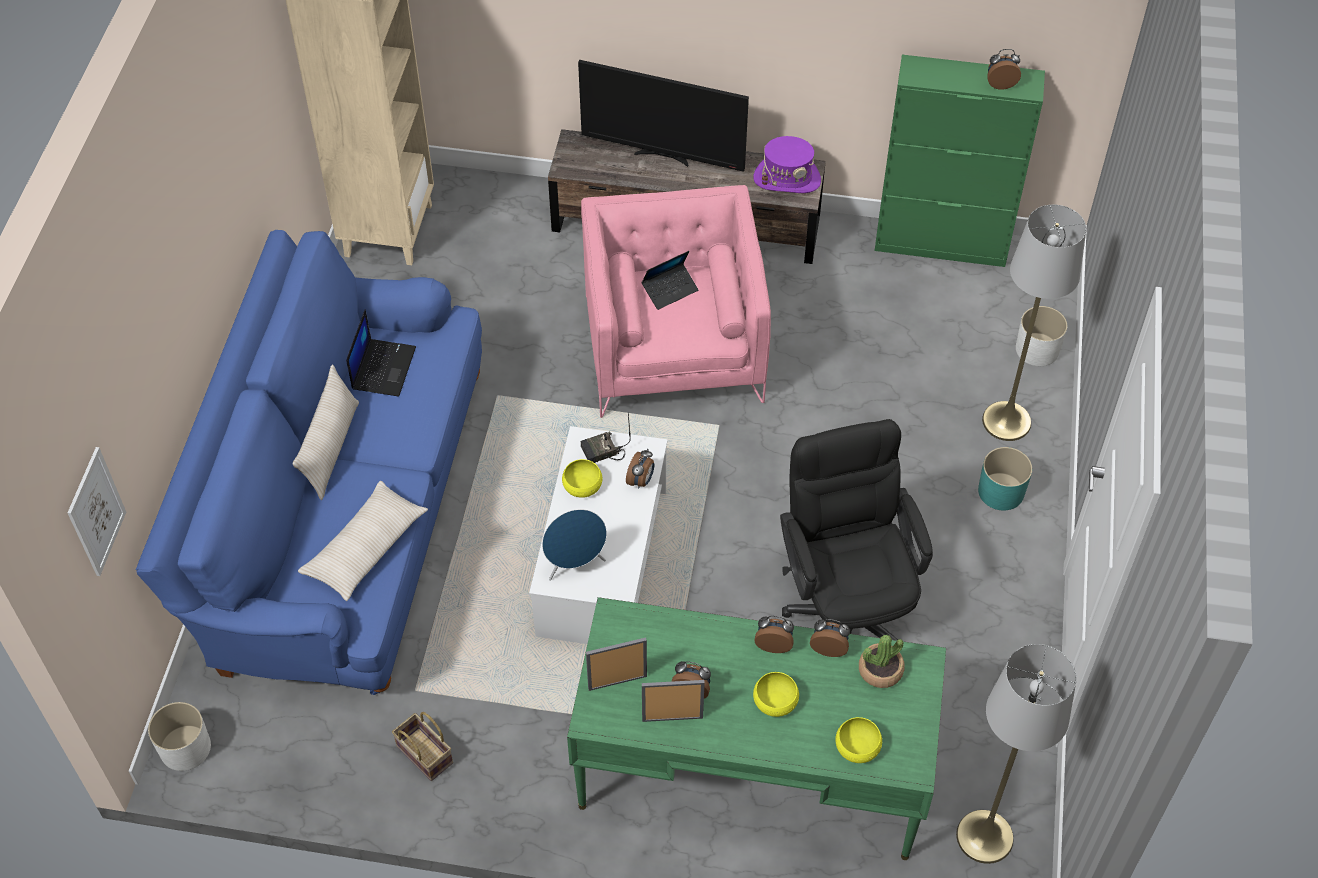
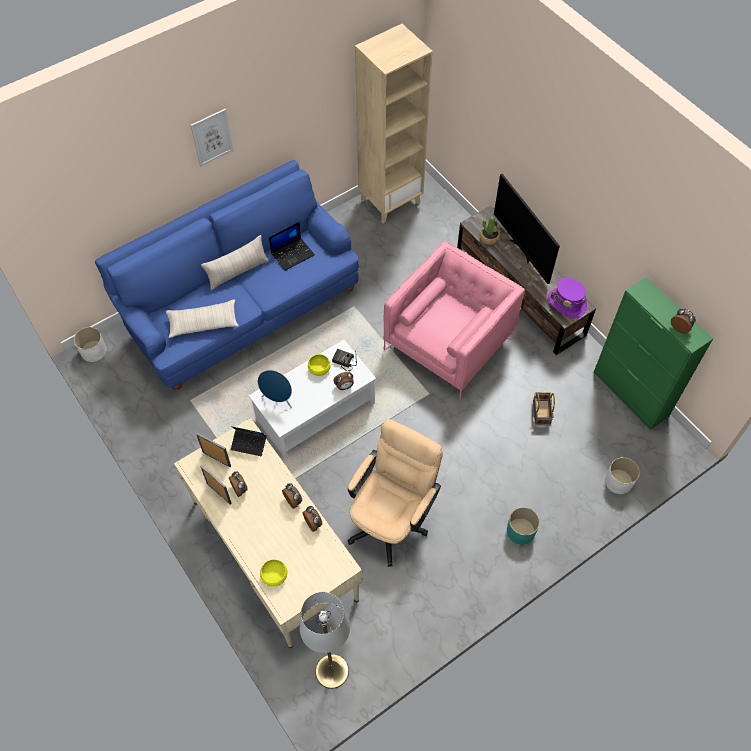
camera: 45 degrees right, 5 degrees up
picture [67,447,126,576] -> picture moved to [191,109,233,167]
basket [392,712,453,781] -> basket moved to [533,392,555,426]
green desk [567,597,946,860] -> beige desk [174,418,363,648]
laptop [641,251,698,310] -> laptop moved to [231,426,267,456]
yellow bowl [753,672,799,717] -> none
black office chair [780,419,933,640] -> beige office chair [347,419,443,567]
potted plant [859,635,904,688] -> potted plant moved to [480,217,501,245]
grey floor lamp [982,205,1086,441] -> none

